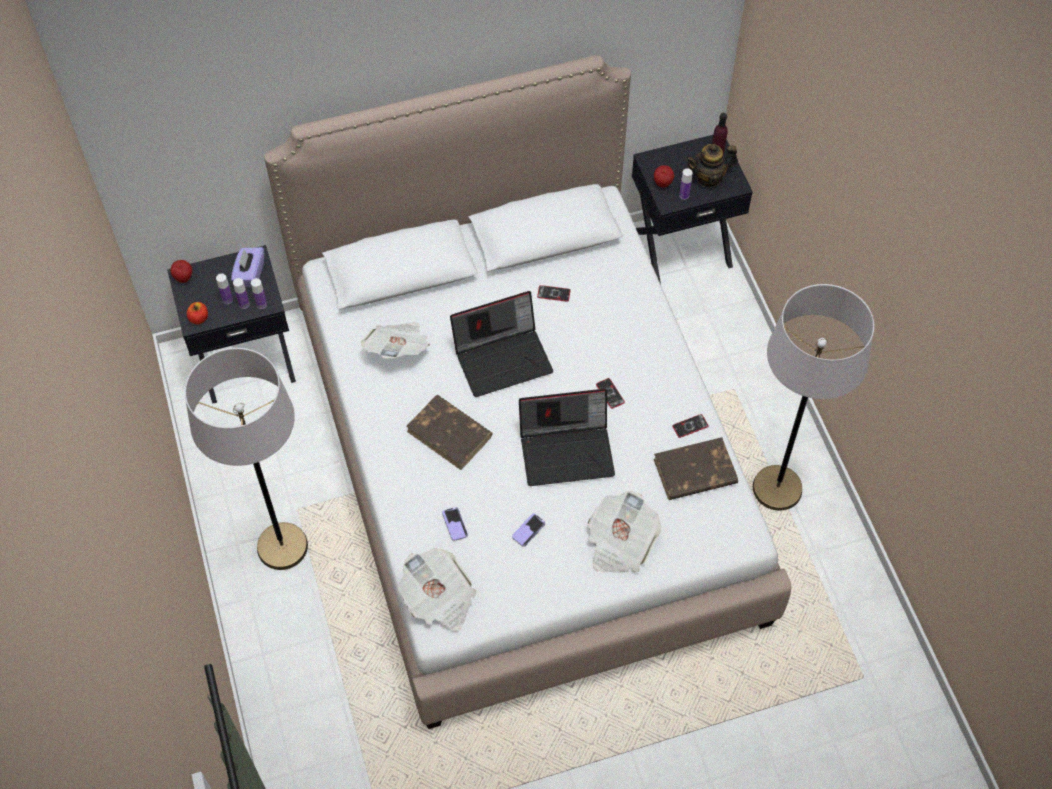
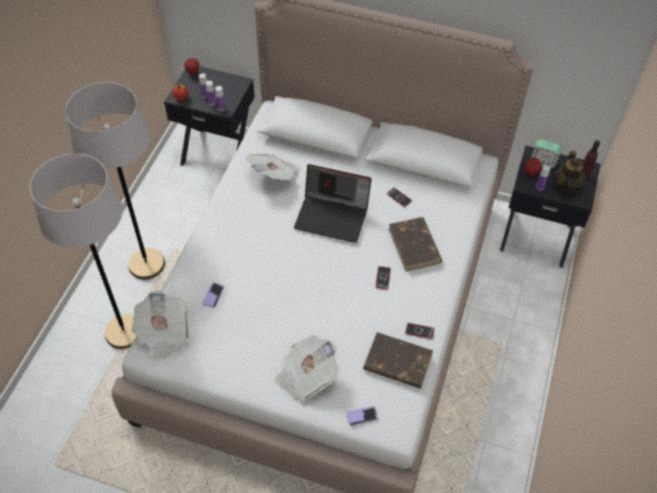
camera: 35 degrees right, 5 degrees down
purple tissue box [231,247,264,288] -> none
brown book [406,395,493,470] -> brown book moved to [389,217,442,271]
phone [512,513,545,547] -> phone moved to [347,406,378,426]
laptop [519,389,615,486] -> none
teapot [685,144,738,188] -> teapot turned 105 degrees counterclockwise [555,151,586,194]
grey floor lamp [753,284,874,511] -> grey floor lamp moved to [30,153,136,349]
none -> alarm clock [531,139,562,168]

